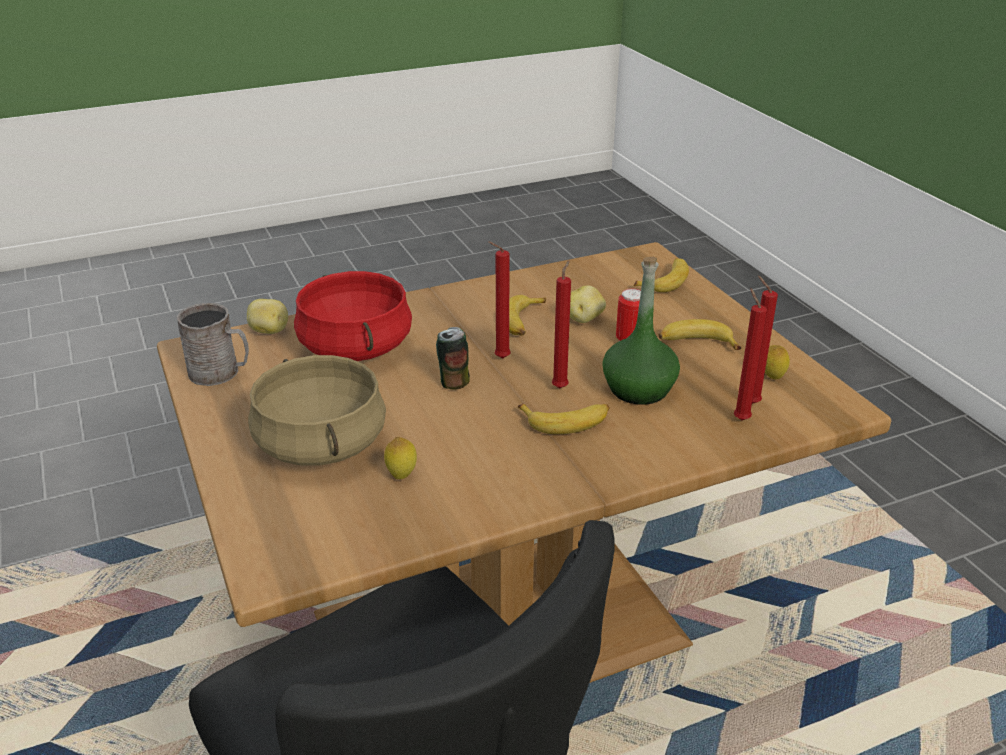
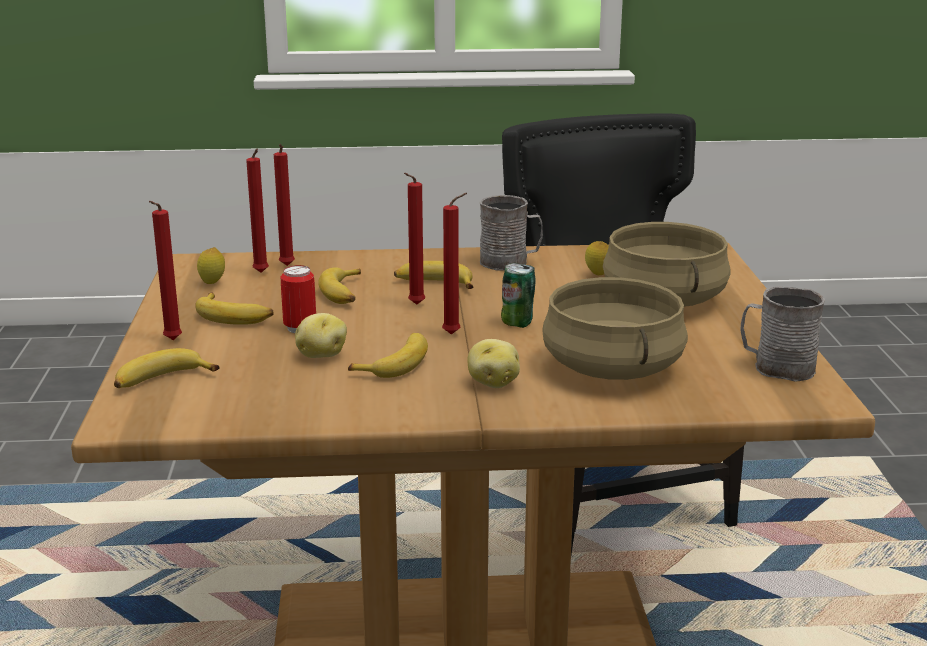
camera: 160 degrees left, 10 degrees down
potato [247,299,288,334] -> potato moved to [468,339,520,388]
red cooking pot [294,271,412,361] -> beige cooking pot [542,277,688,380]
green bottle [602,257,680,405] -> banana [318,267,361,304]
none -> red candle [149,201,182,340]
none -> grey mug [480,195,543,271]

